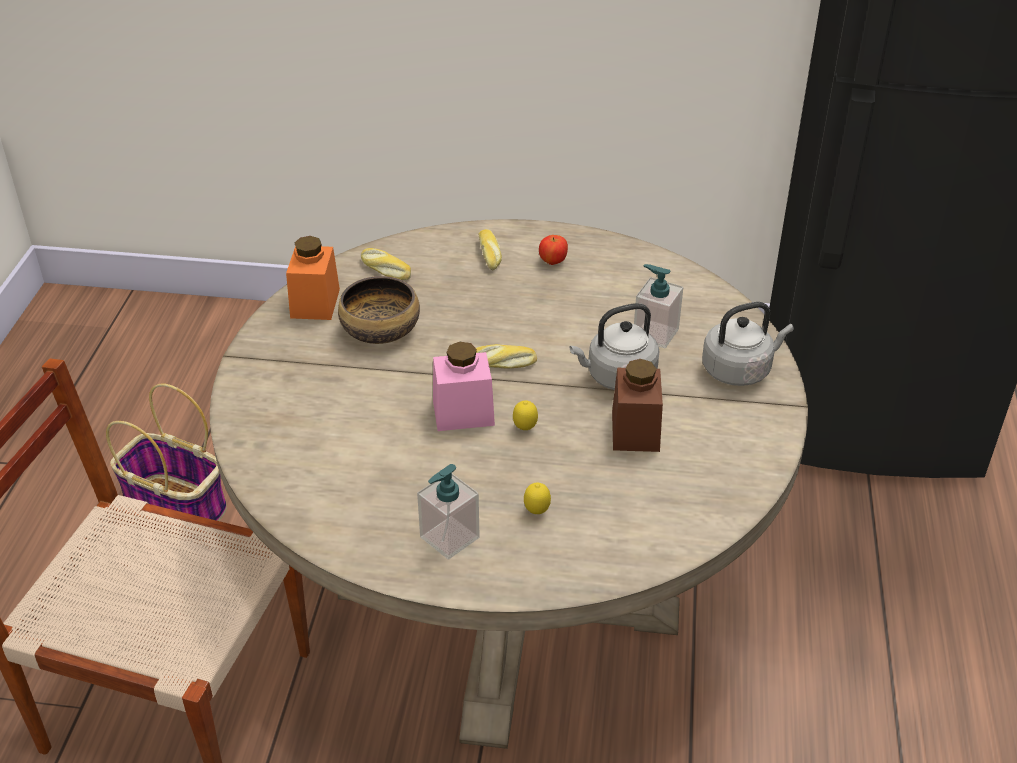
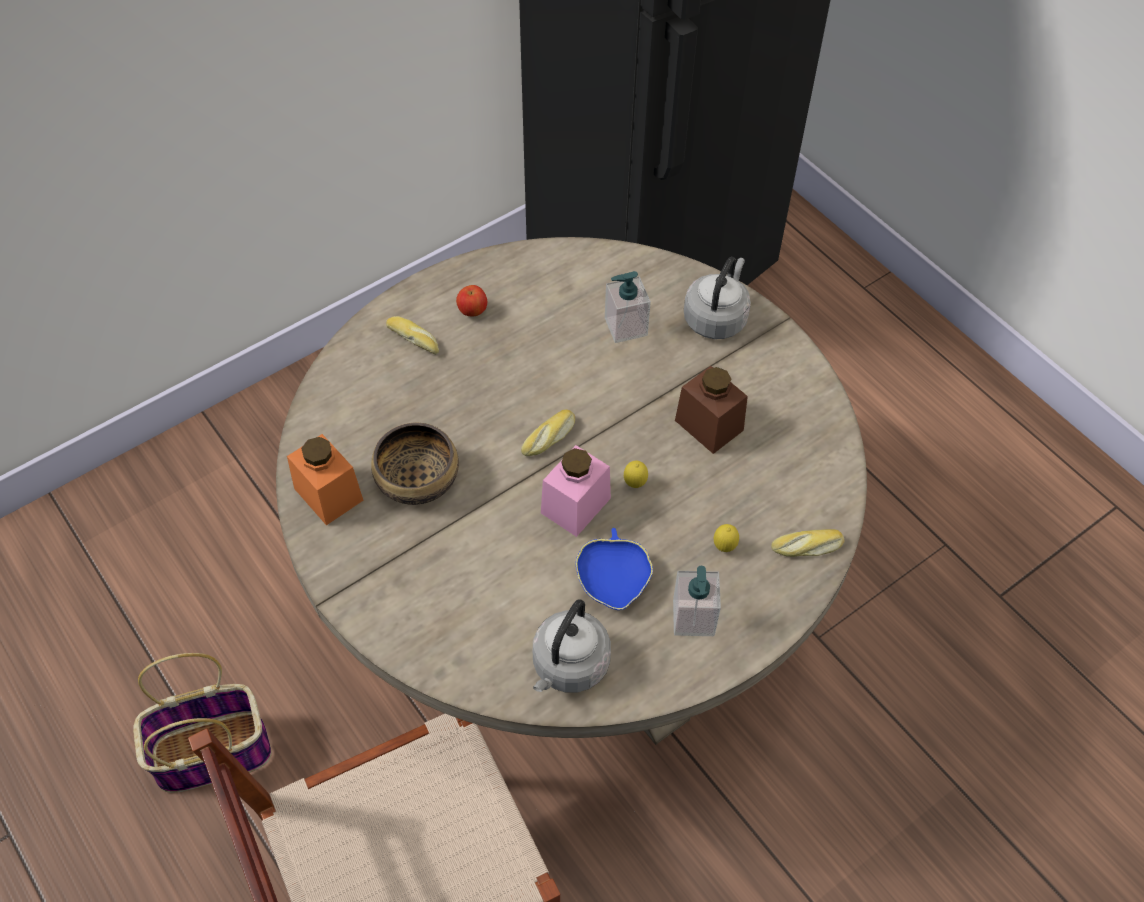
camera: 45 degrees left, 15 degrees up
bread [361,248,411,280] -> bread moved to [771,529,844,557]
grey kettle [570,303,659,390] -> grey kettle moved to [533,599,611,692]
none -> blue bowl [576,528,653,610]

